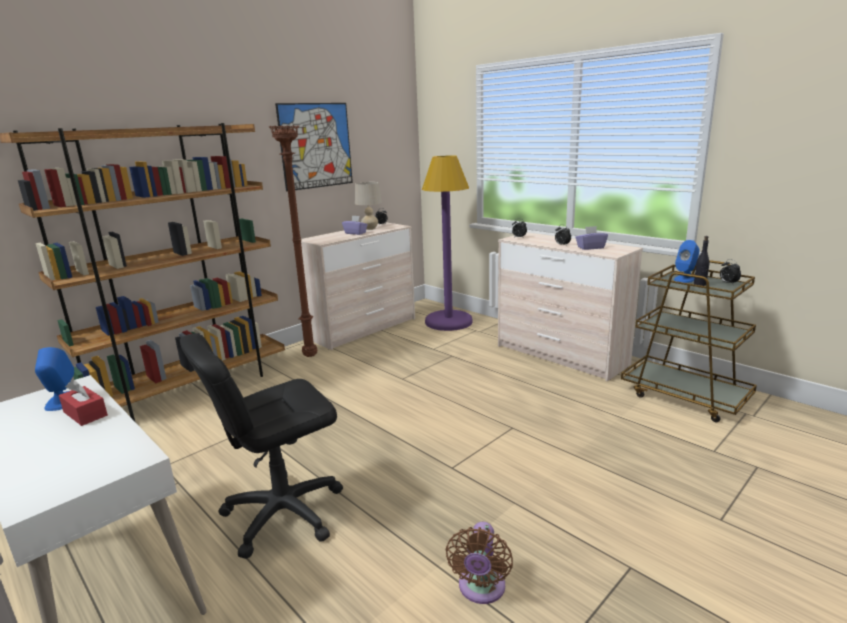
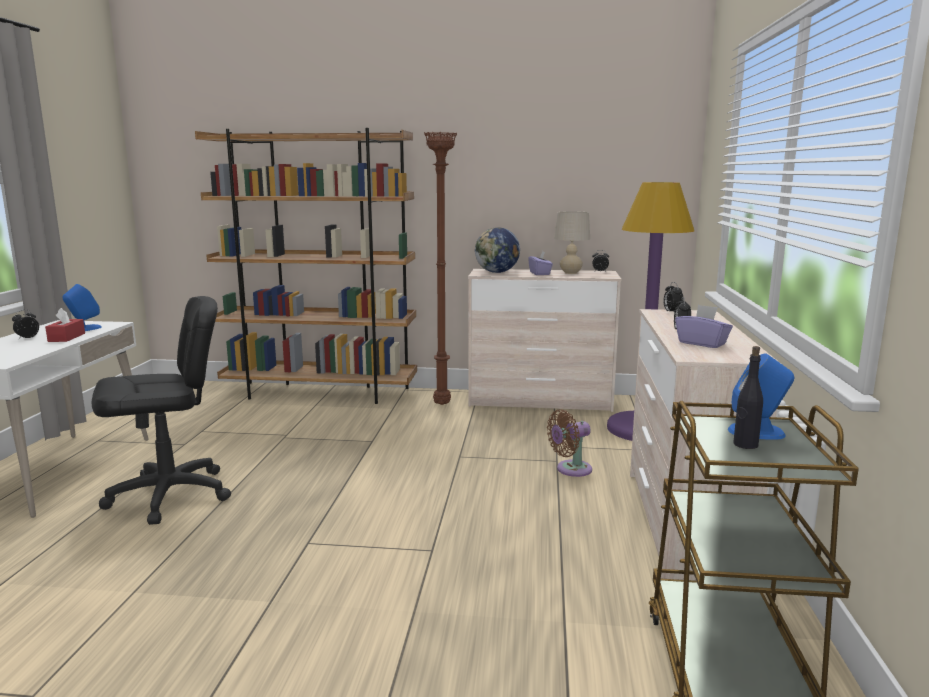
camera: 50 degrees right, 5 degrees down
black office chair [180,333,343,559] -> black office chair turned 135 degrees clockwise [92,296,231,525]
picture [275,103,353,191] -> none
brown fan [445,522,513,604] -> brown fan moved to [547,409,592,477]
alarm clock [720,259,741,284] -> alarm clock moved to [12,310,39,339]
none -> globe [475,227,520,273]

